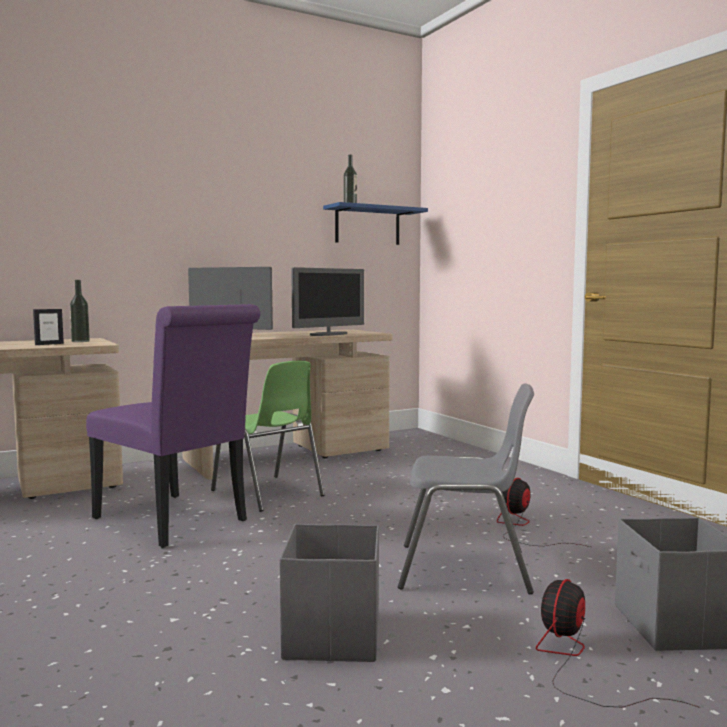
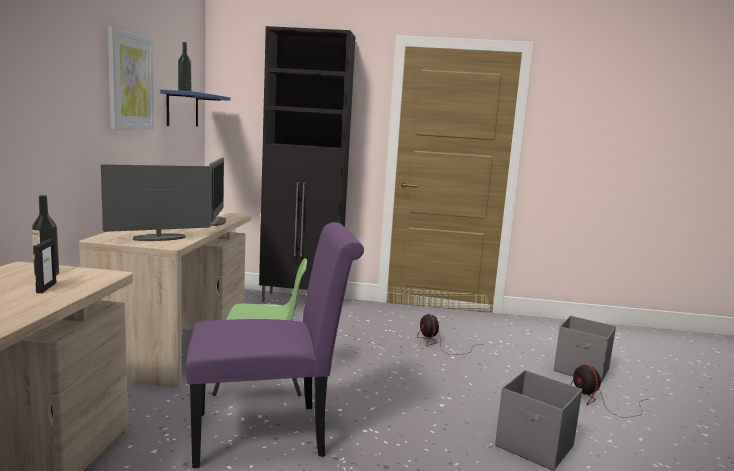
camera: 55 degrees left, 5 degrees up
grey chair [398,383,534,594] -> none
none -> picture [108,27,154,130]
none -> black cabinet [259,26,355,302]

